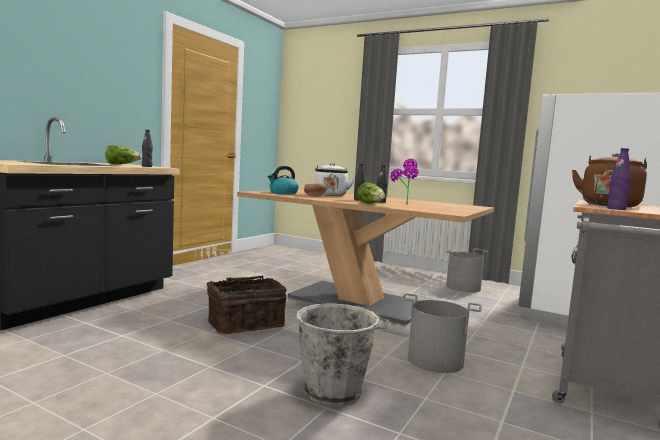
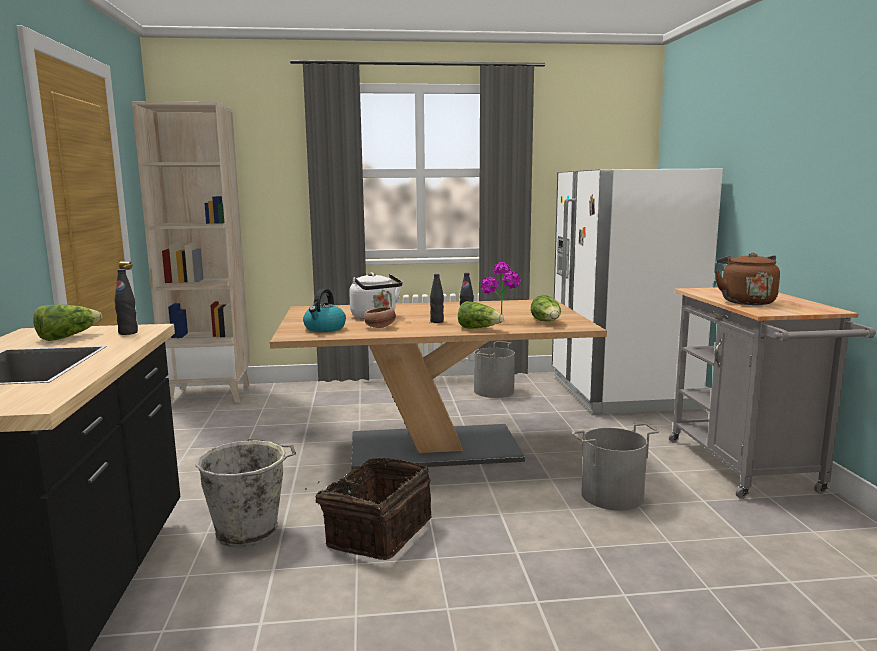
camera: 35 degrees left, 5 degrees up
grey bucket [296,303,390,406] -> grey bucket moved to [196,439,296,548]
purple bottle [607,148,631,210] -> none
none -> beige bookcase [132,101,250,405]
none -> lettuce [531,295,561,322]

